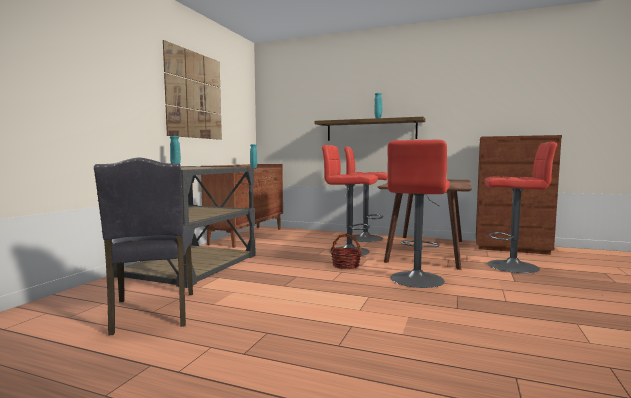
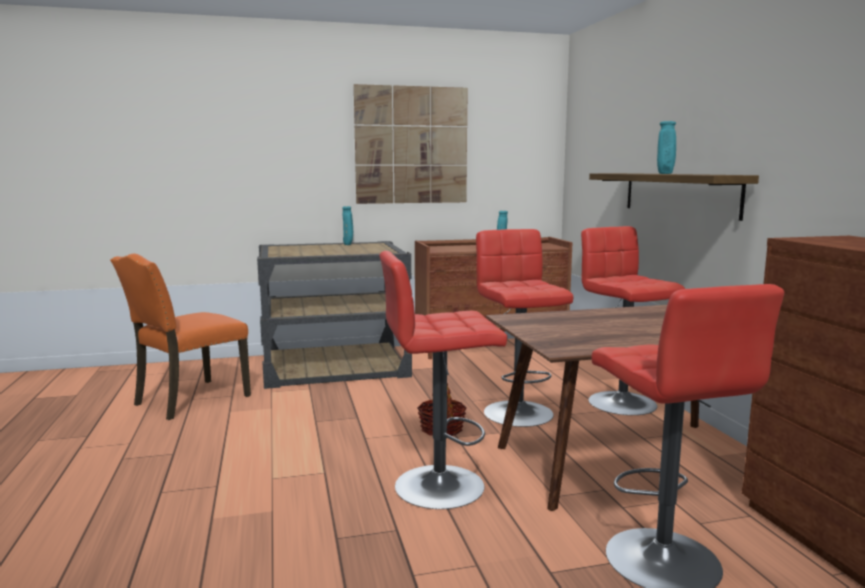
camera: 55 degrees right, 5 degrees up
grey chair [94,158,193,336] -> orange chair [110,254,251,420]

